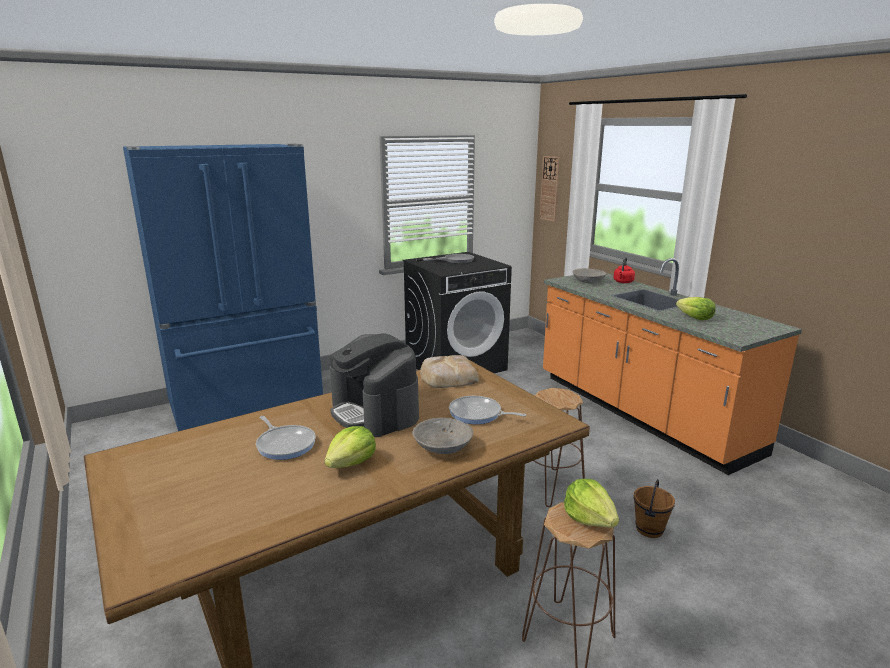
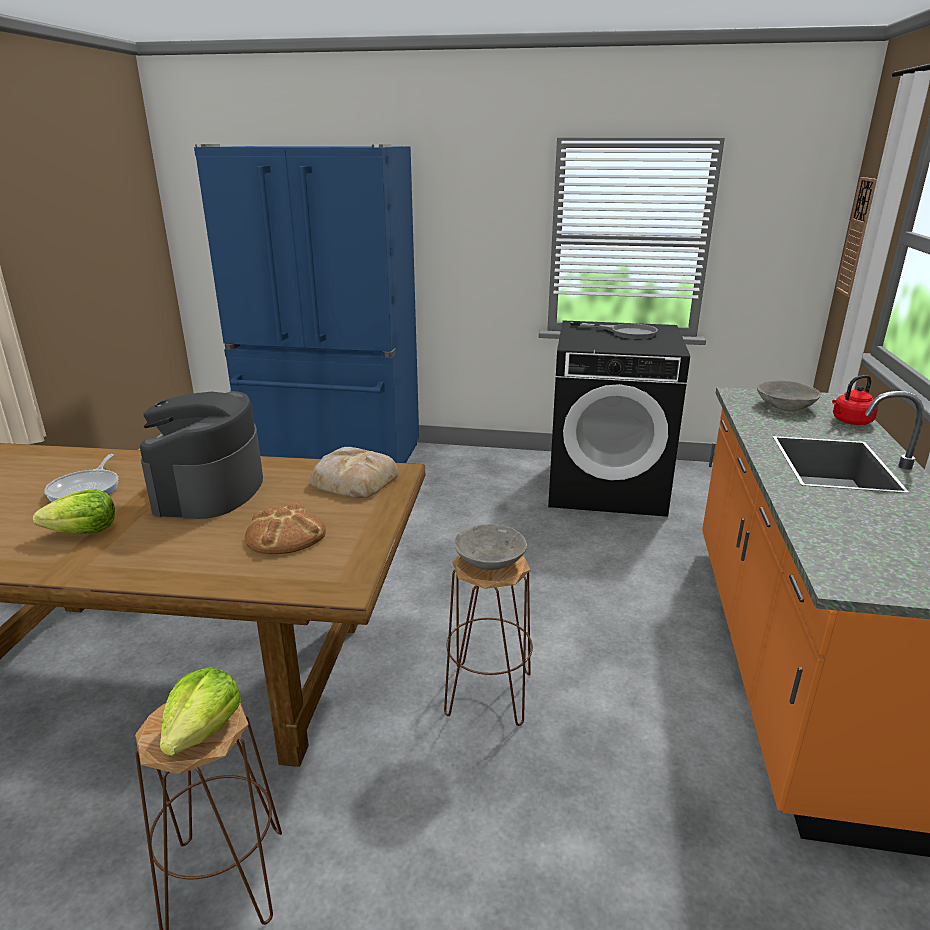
camera: 40 degrees right, 5 degrees up
grey bowl [412,418,473,454] -> grey bowl moved to [454,524,527,570]
frying pan [449,396,526,424] -> bread [245,503,326,554]
brown bucket [634,479,675,538] -> none
lettuce [676,297,716,321] -> none

